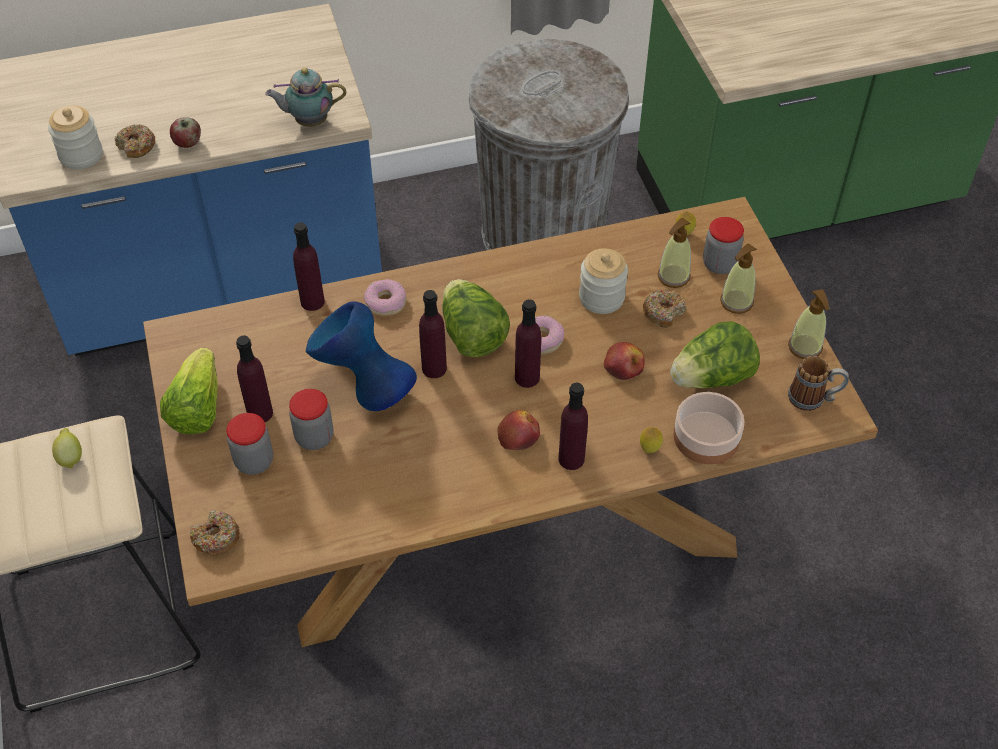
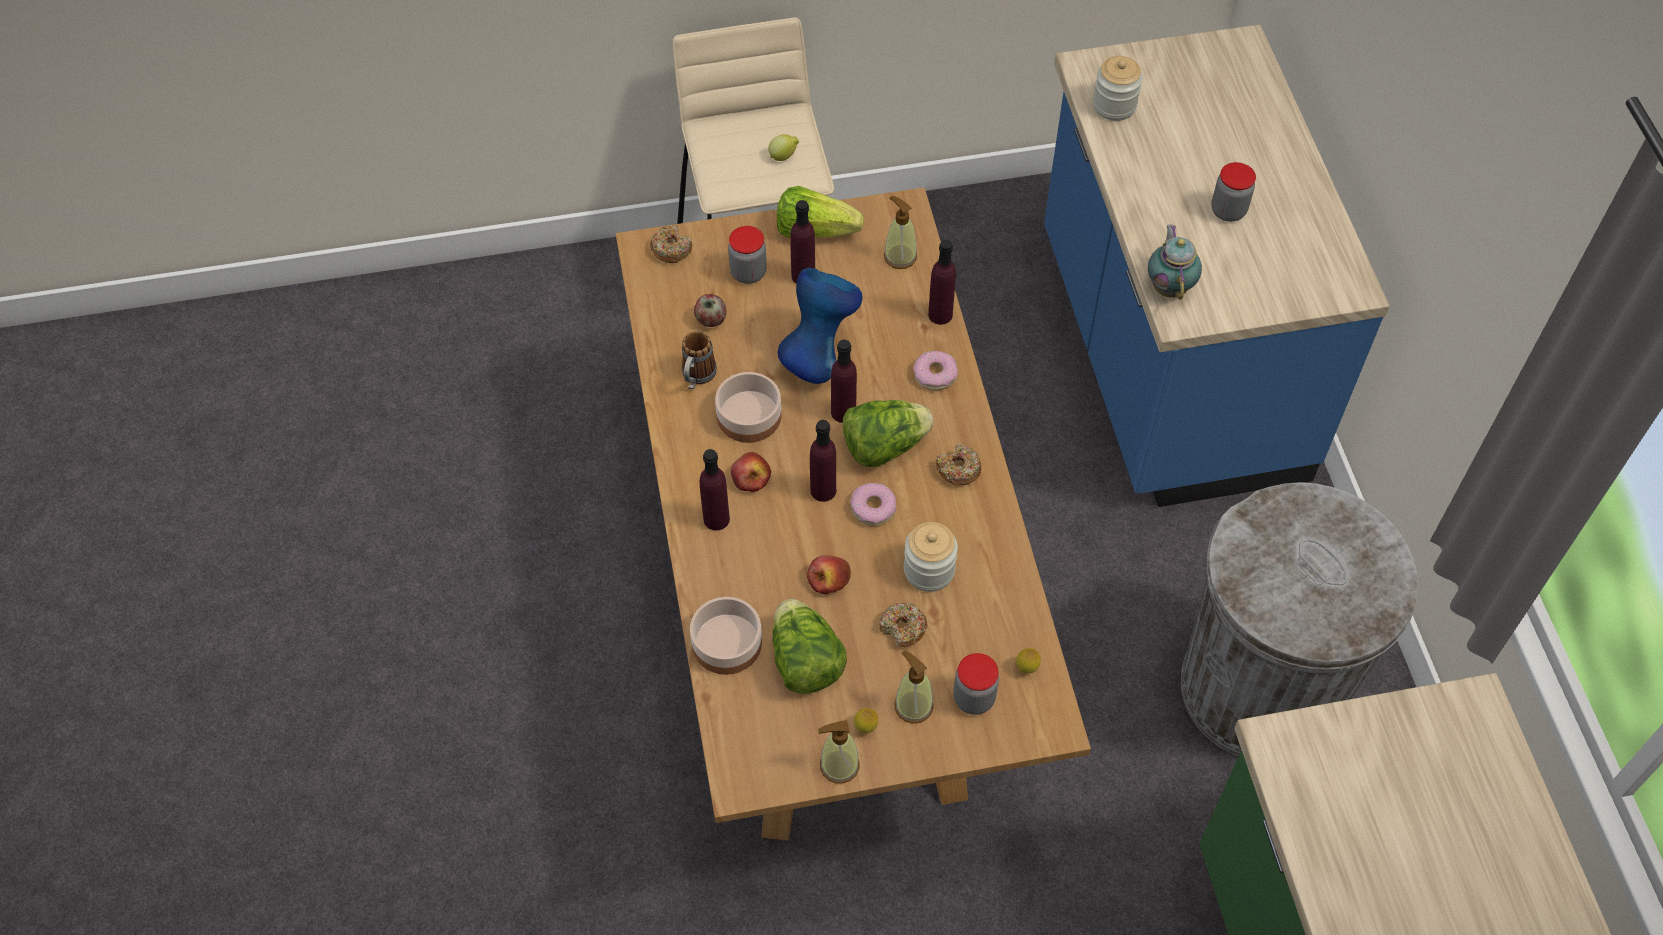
camera: 95 degrees right, 5 degrees up
donut [115,124,155,158] -> donut moved to [936,444,981,485]
apple [170,117,201,148] -> apple moved to [694,294,726,327]
jar [289,389,334,450] -> jar moved to [1211,162,1256,222]
lemon [640,427,663,453] -> lemon moved to [854,708,878,733]
soap dispenser [658,218,691,288] -> soap dispenser moved to [884,196,917,269]
mug [788,356,849,411] -> mug moved to [682,331,717,390]
none -> bowl [715,372,781,443]

